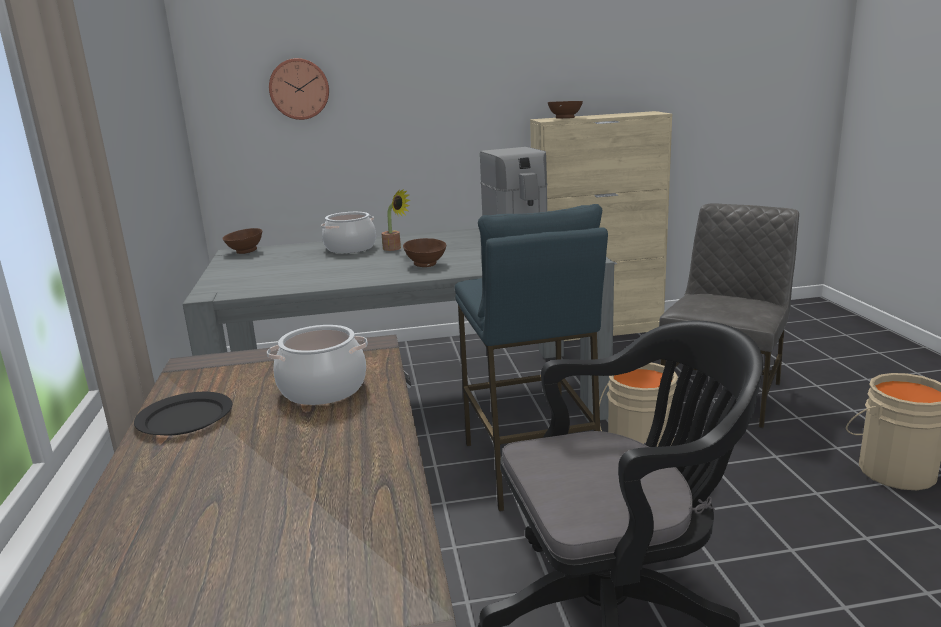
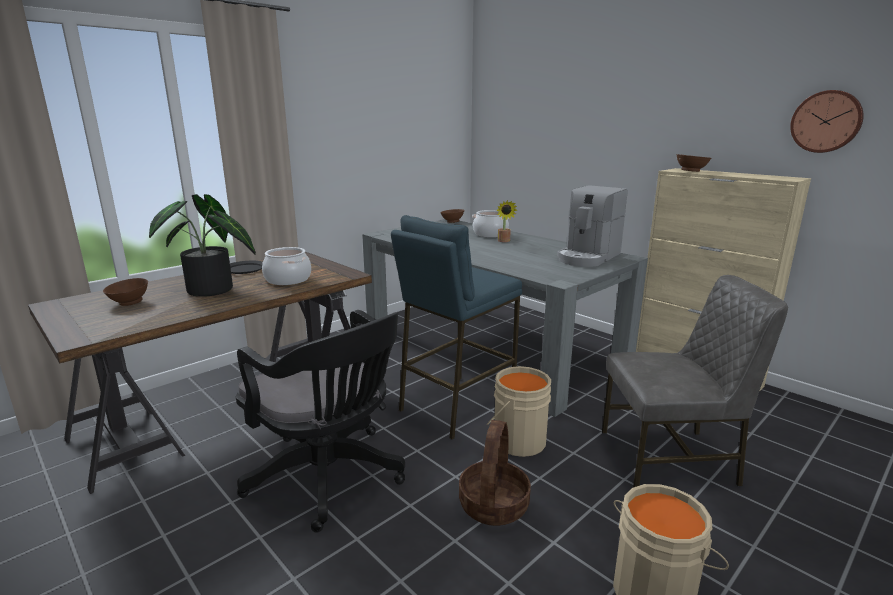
camera: 55 degrees right, 0 degrees up
wall clock [269,58,329,120] -> wall clock moved to [790,90,864,153]
brown bowl [403,238,446,267] -> brown bowl moved to [103,278,148,306]
none -> potted plant [149,194,256,297]
none -> basket [459,420,531,526]

